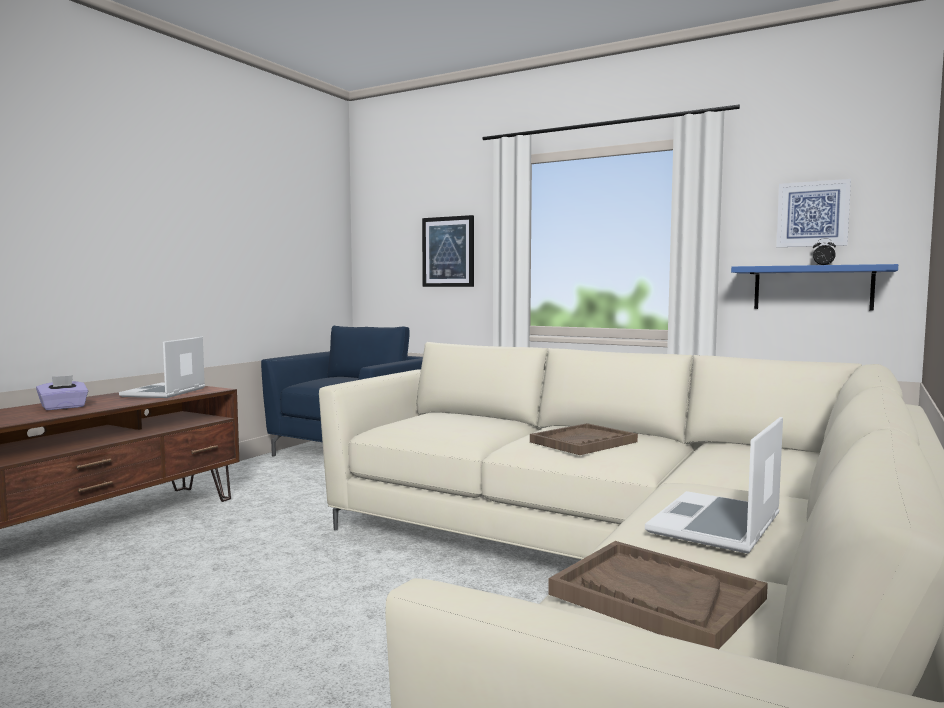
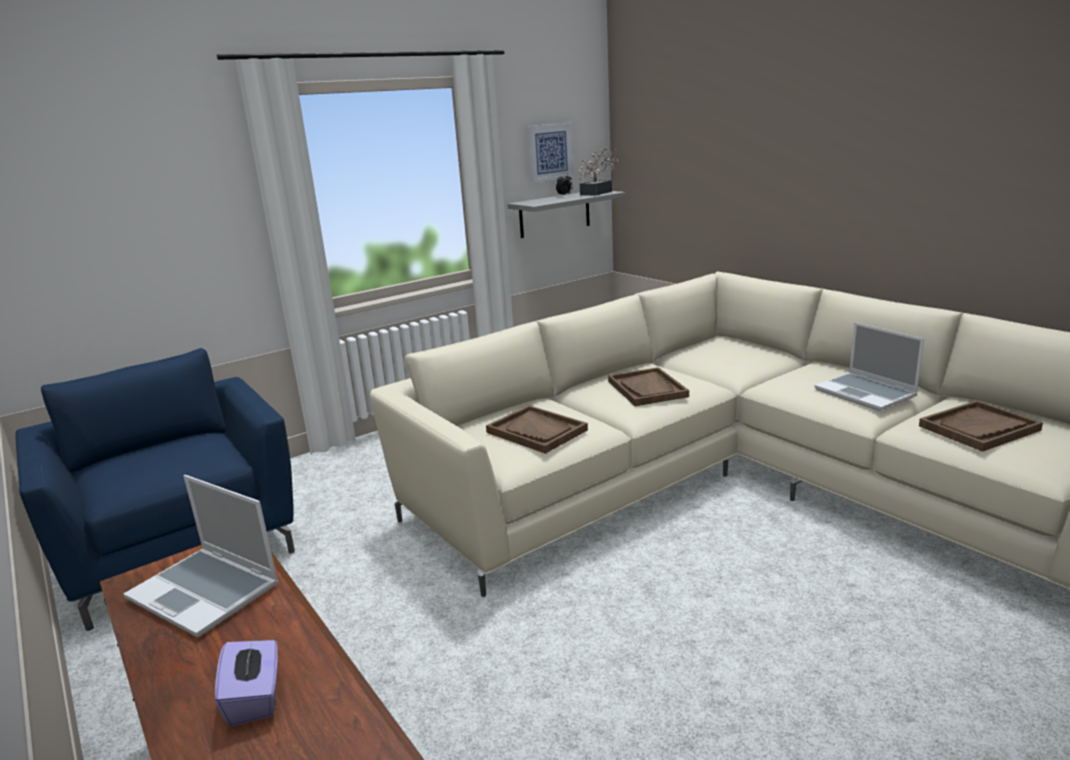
camera: 65 degrees left, 15 degrees up
picture [422,215,474,287] -> none
blue shelf [731,264,898,311] -> grey shelf [507,191,626,238]
none -> brown tray [486,405,588,454]
none -> potted plant [578,148,619,196]

